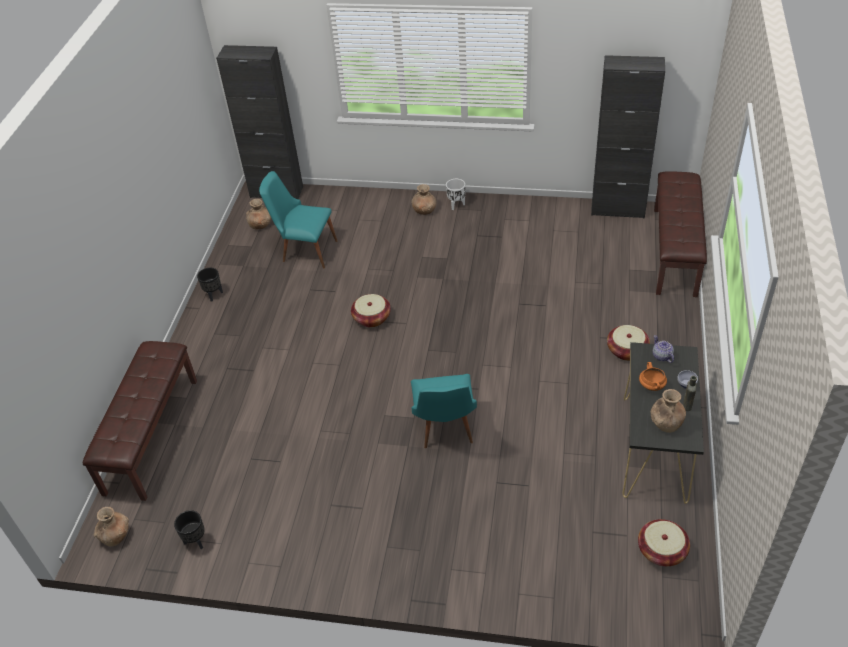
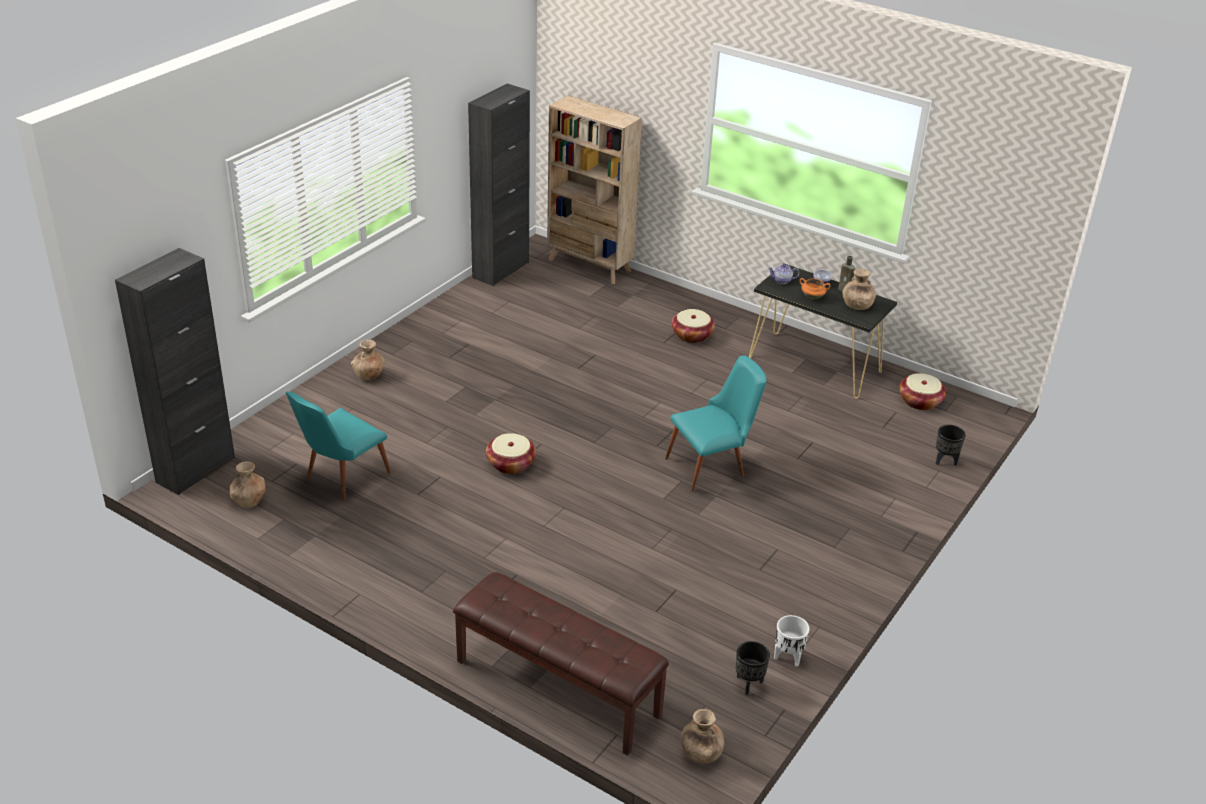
camera: 70 degrees left, 10 degrees down
black planter [197,268,223,301] -> black planter moved to [936,425,966,466]
turquoise chair [411,374,477,448] -> turquoise chair turned 45 degrees counterclockwise [665,355,767,492]
white planter [446,179,465,210] -> white planter moved to [774,615,810,667]
brown bench [654,171,707,297] -> beige bookcase [547,95,642,284]

